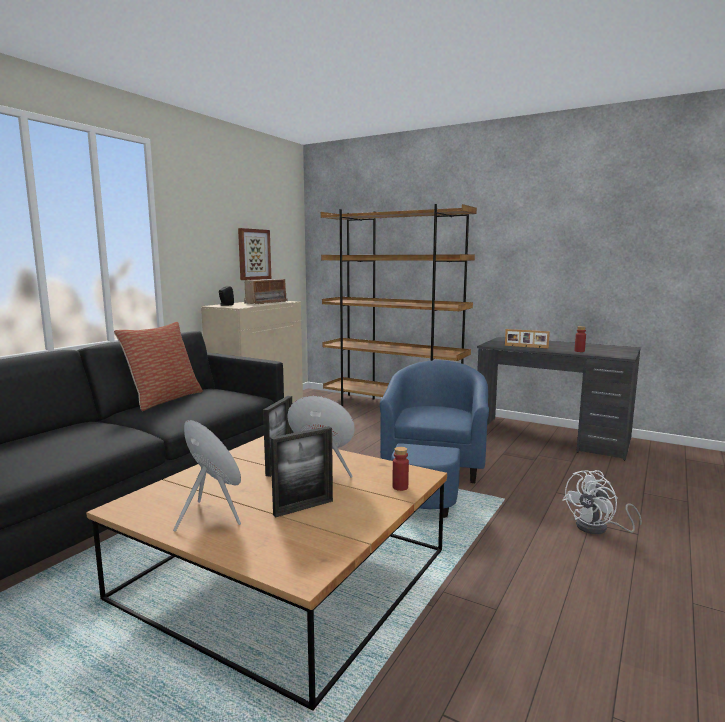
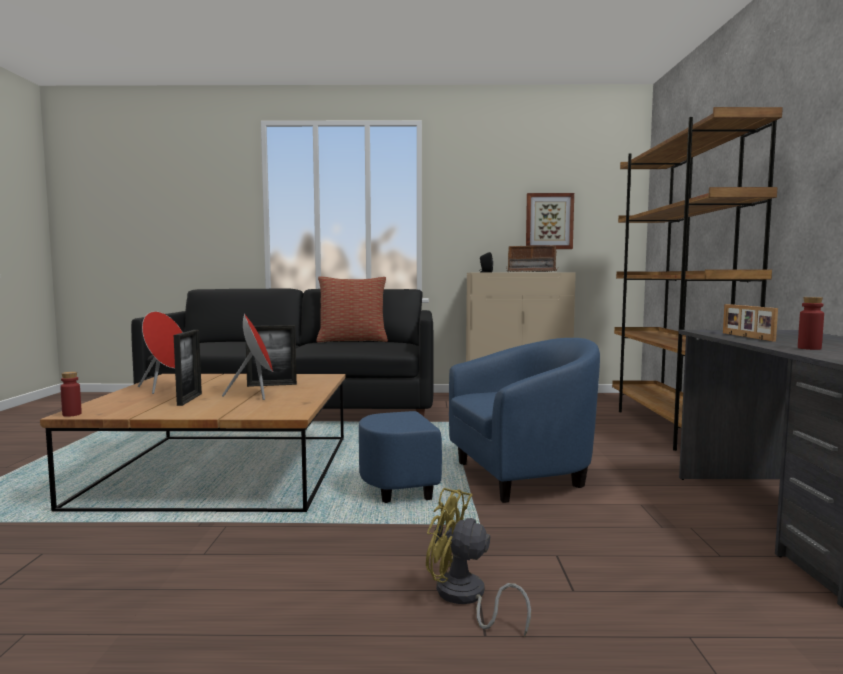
camera: 60 degrees right, 5 degrees down
picture frame [270,426,333,517] -> picture frame turned 120 degrees counterclockwise [174,330,202,406]
red bottle [392,447,409,491] -> red bottle moved to [60,372,82,417]
white fan [562,470,642,535] -> yellow fan [426,488,531,637]

